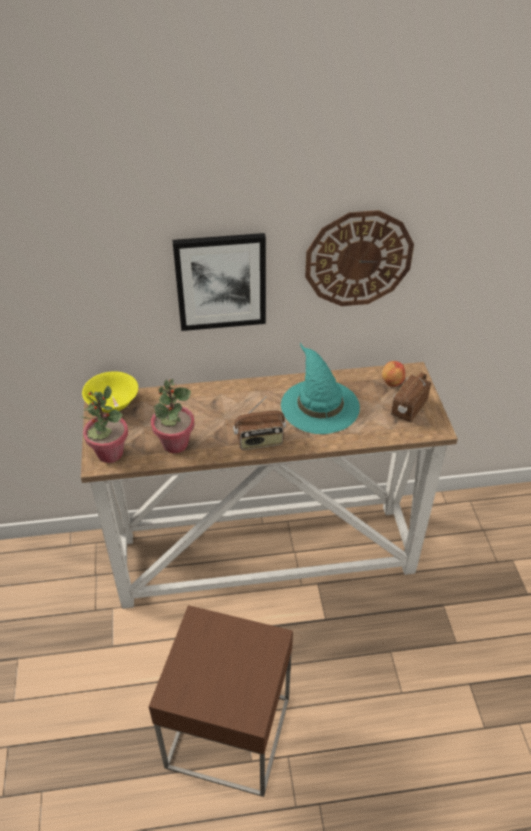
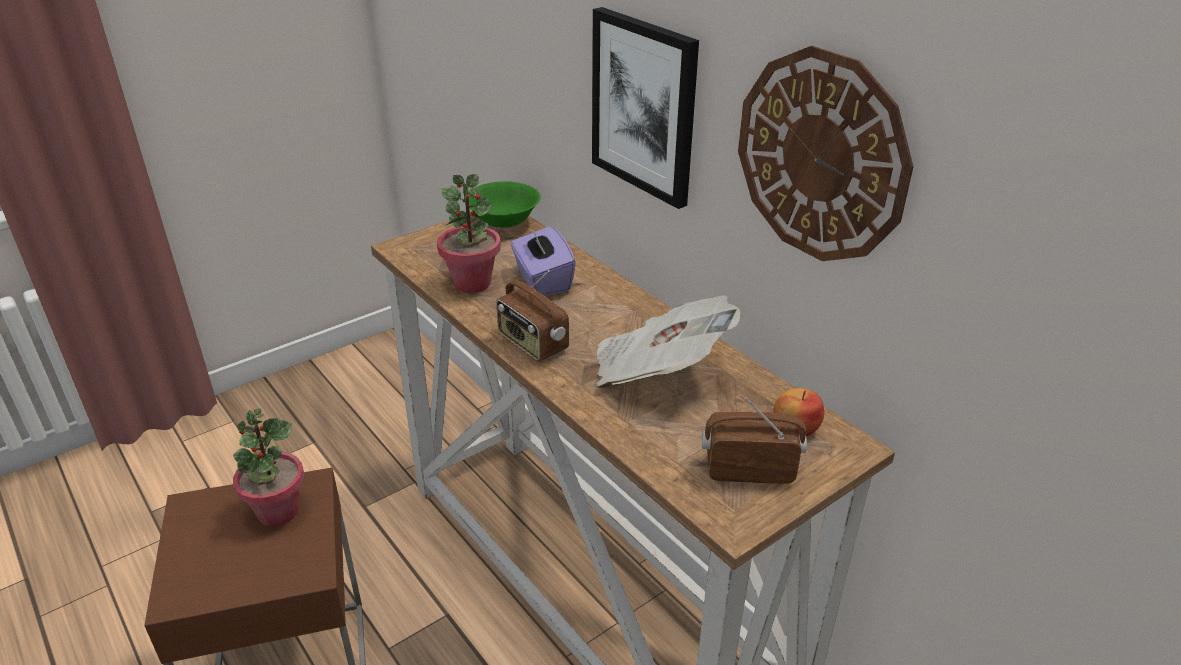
camera: 60 degrees right, 10 degrees down
potted plant [80,386,128,463] -> potted plant moved to [233,408,304,526]
yellow bowl [82,371,138,413] -> green bowl [469,181,541,229]
turquoise hat [281,343,360,434] -> newspaper [597,295,740,386]
none -> purple tissue box [511,224,576,296]

